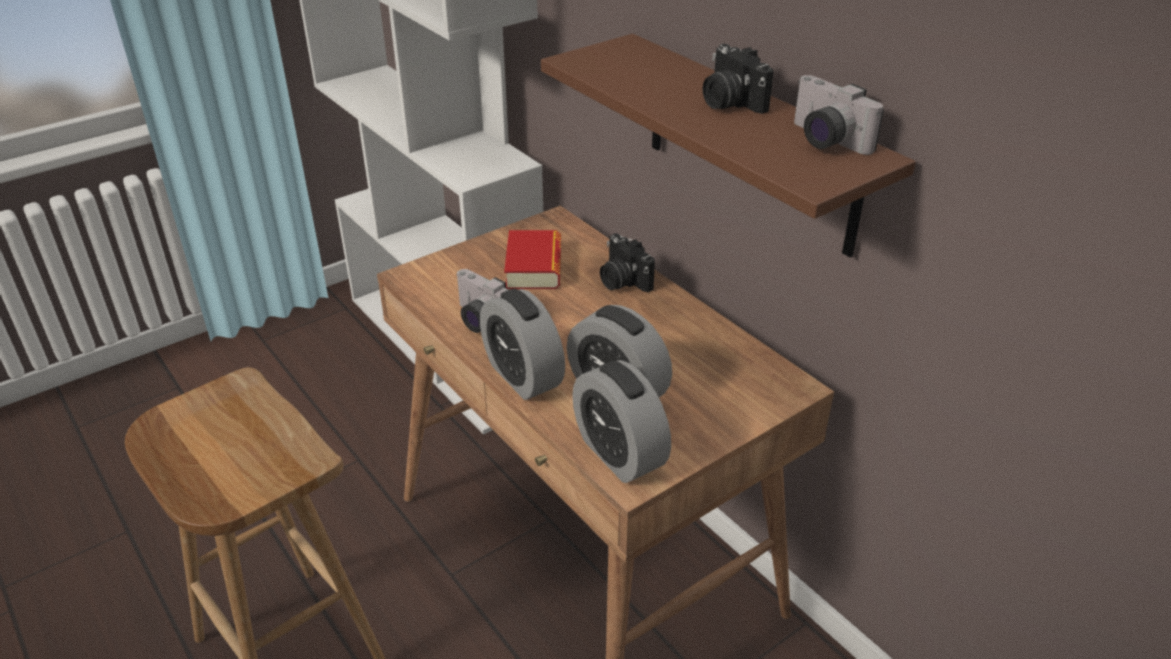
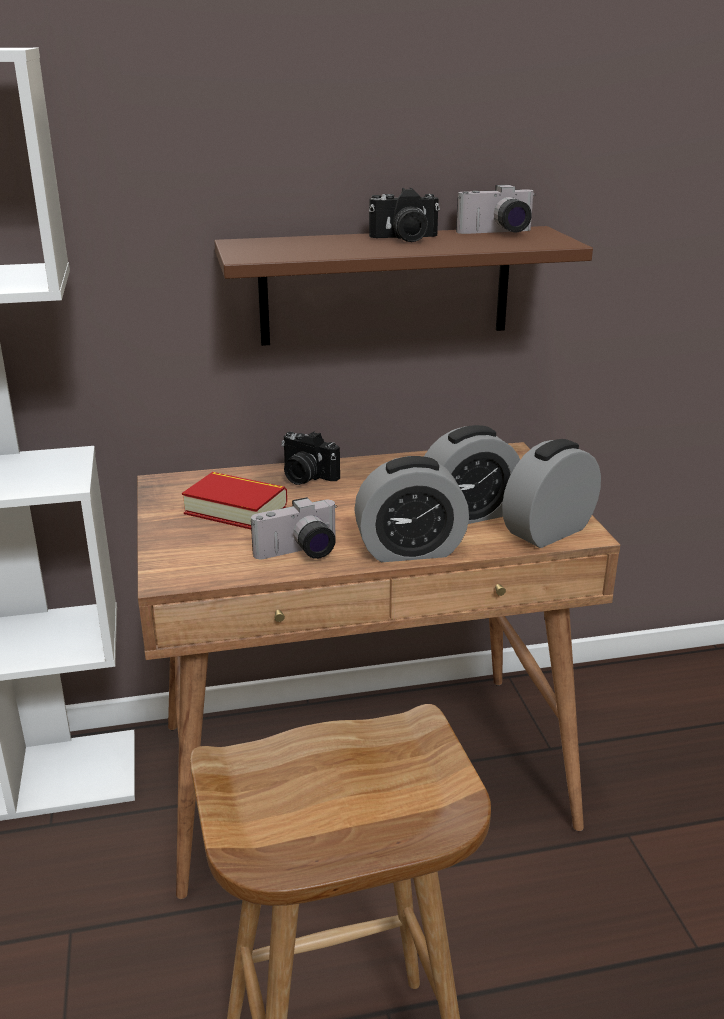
camera: 65 degrees left, 10 degrees down
alarm clock [572,360,671,483] -> alarm clock turned 150 degrees clockwise [502,439,601,548]
camera [600,233,655,292] -> camera turned 45 degrees clockwise [282,431,340,485]

